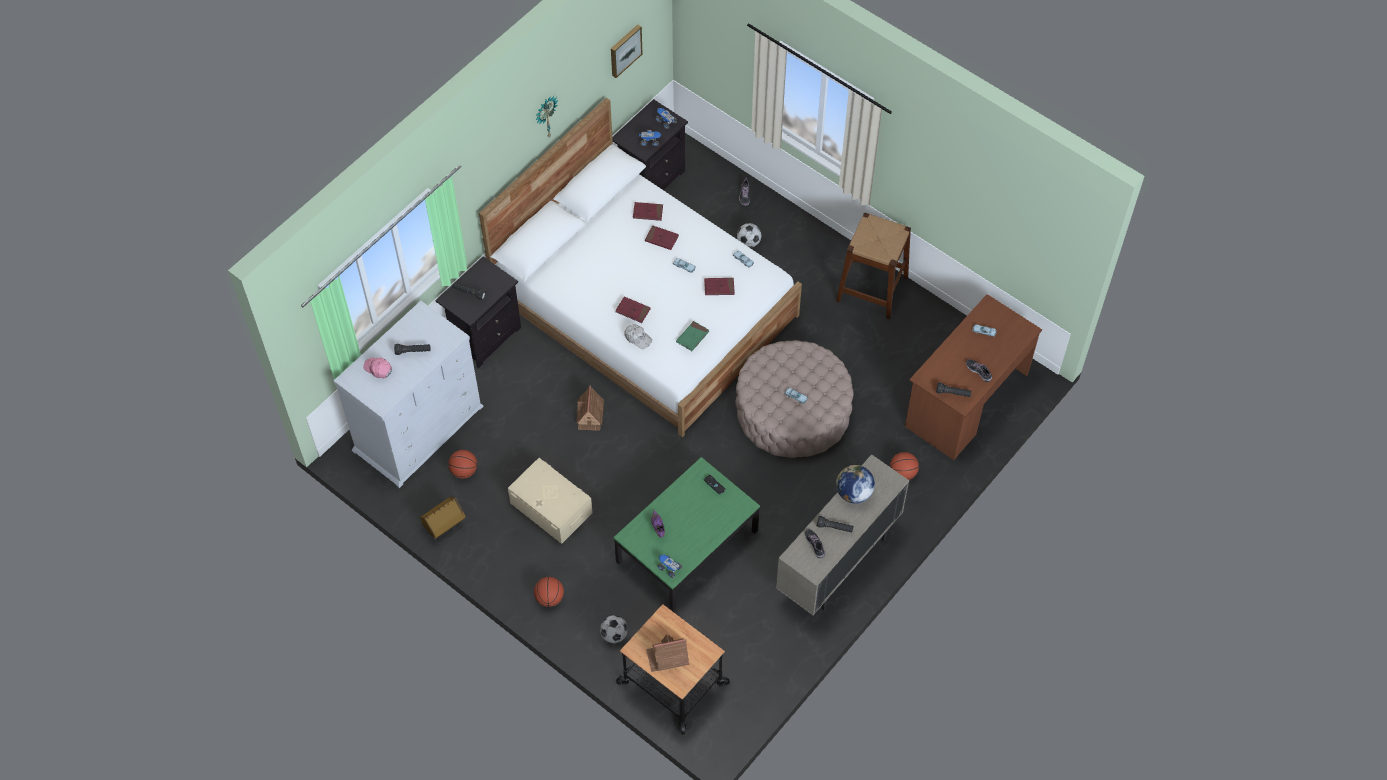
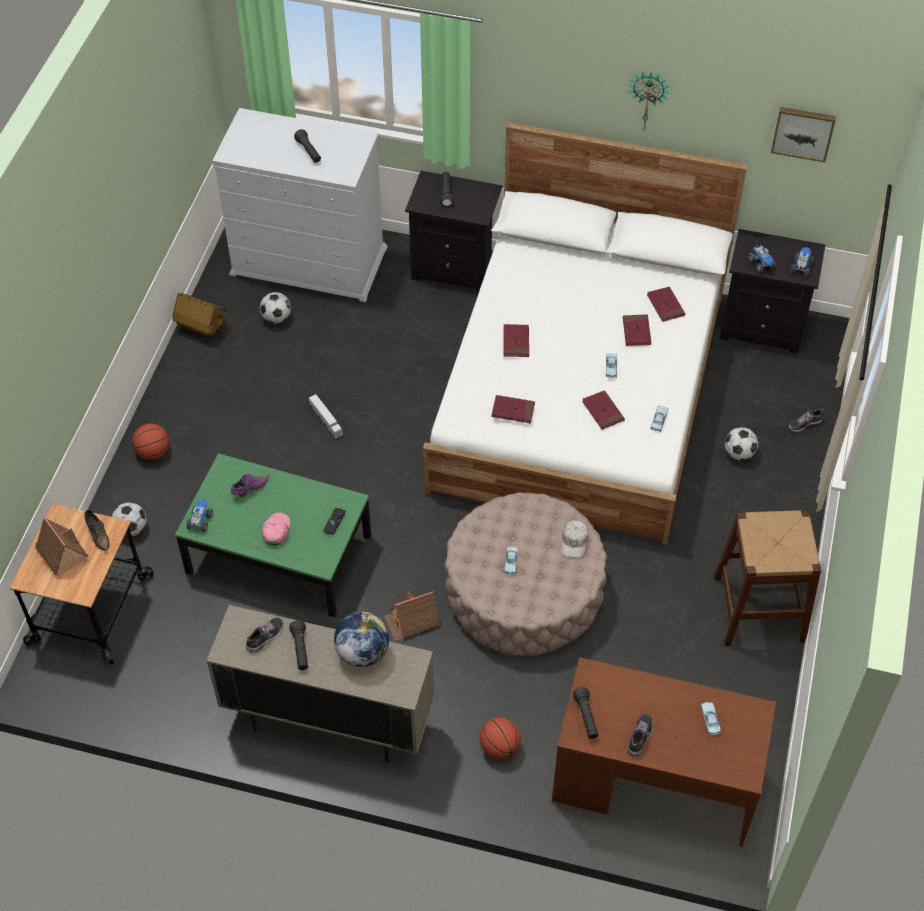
camera: 65 degrees right, 5 degrees down
pink cap [363,358,392,378] -> pink cap moved to [262,512,290,545]
basketball [448,450,477,478] -> football [260,292,291,324]
beige storage box [508,458,593,544] -> none
toy house [576,386,604,431] -> toy house moved to [384,591,440,641]
white cap [624,324,652,349] -> white cap moved to [561,520,589,558]
green book [676,321,709,351] -> red book [491,395,535,423]
none -> brown shoe [84,509,110,551]
none -> toy truck [309,394,343,439]

